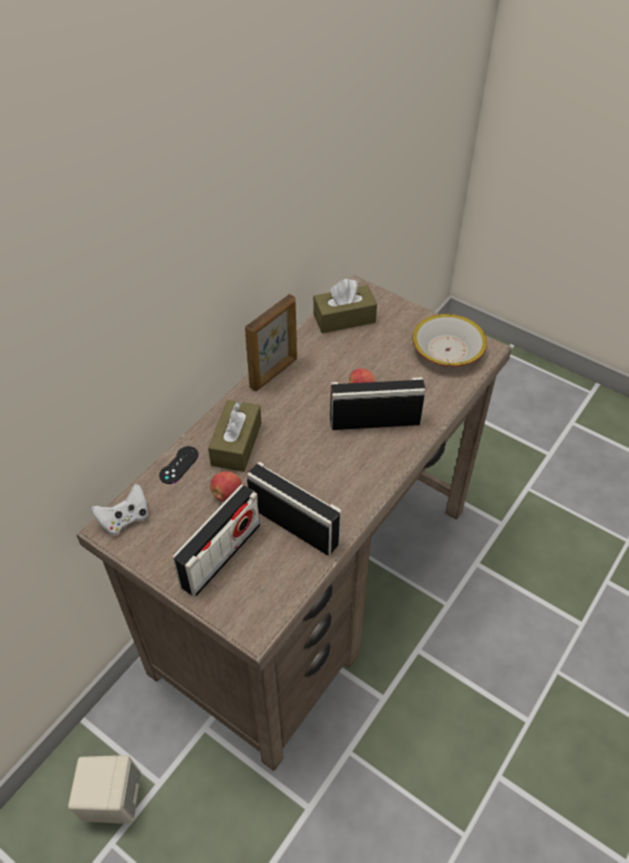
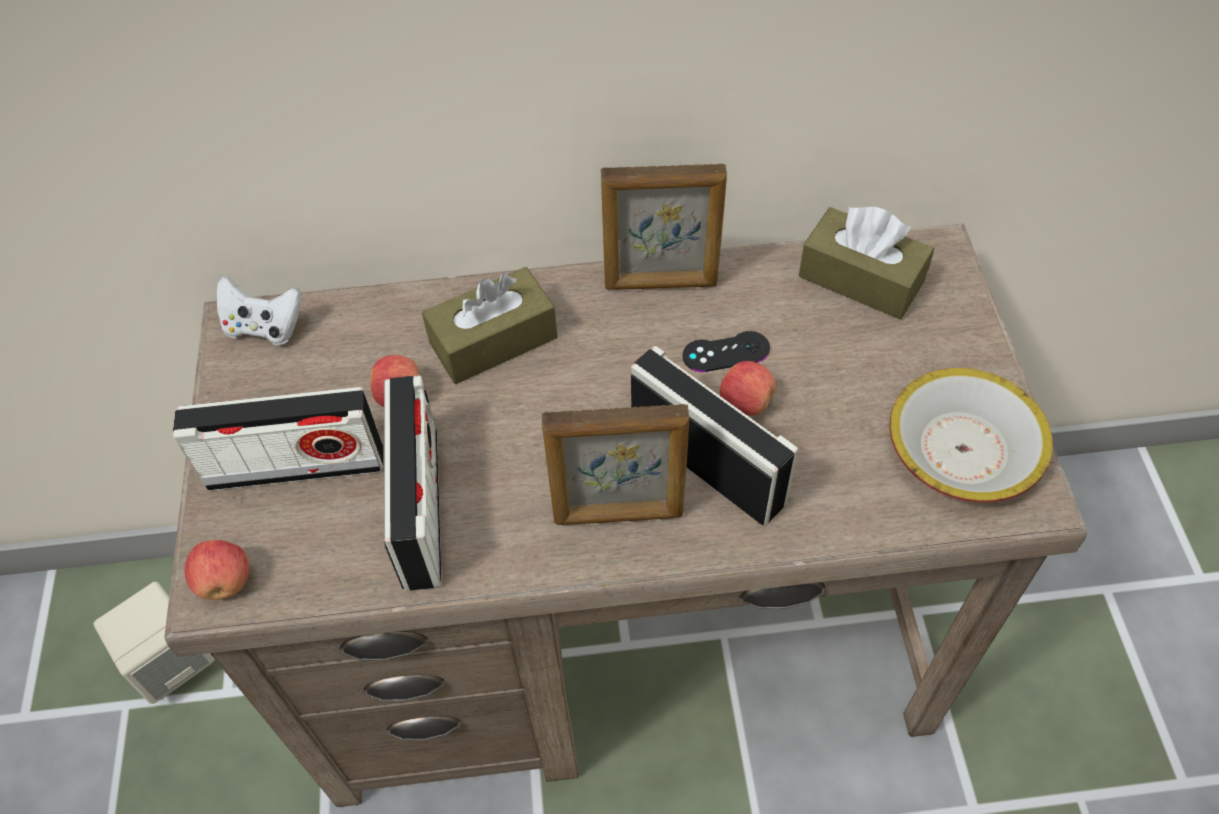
camera: 50 degrees right, 5 degrees up
black game controller [159,446,199,484] -> black game controller moved to [683,331,770,372]
none -> apple [185,540,250,600]
none -> picture frame [542,404,689,525]

